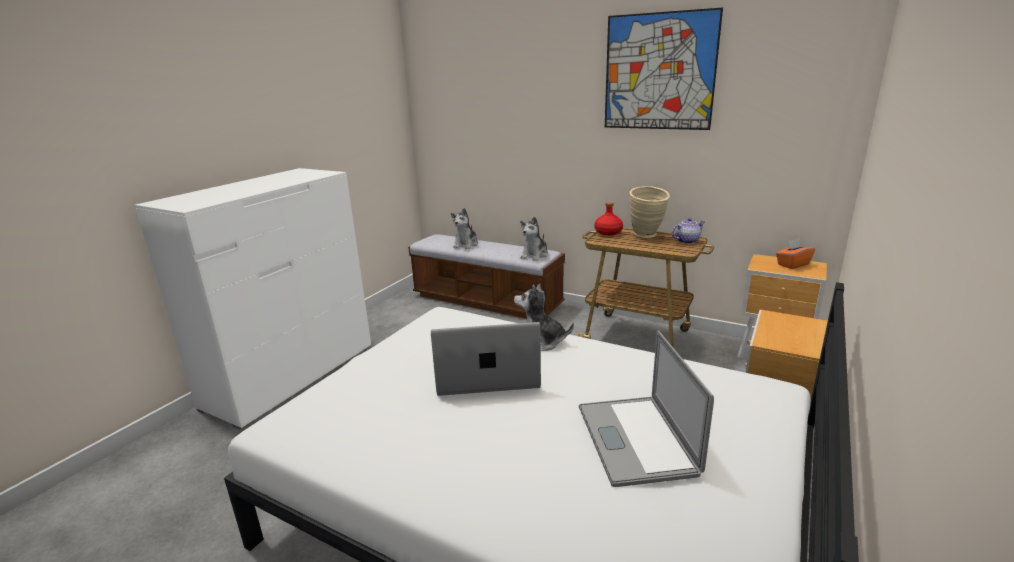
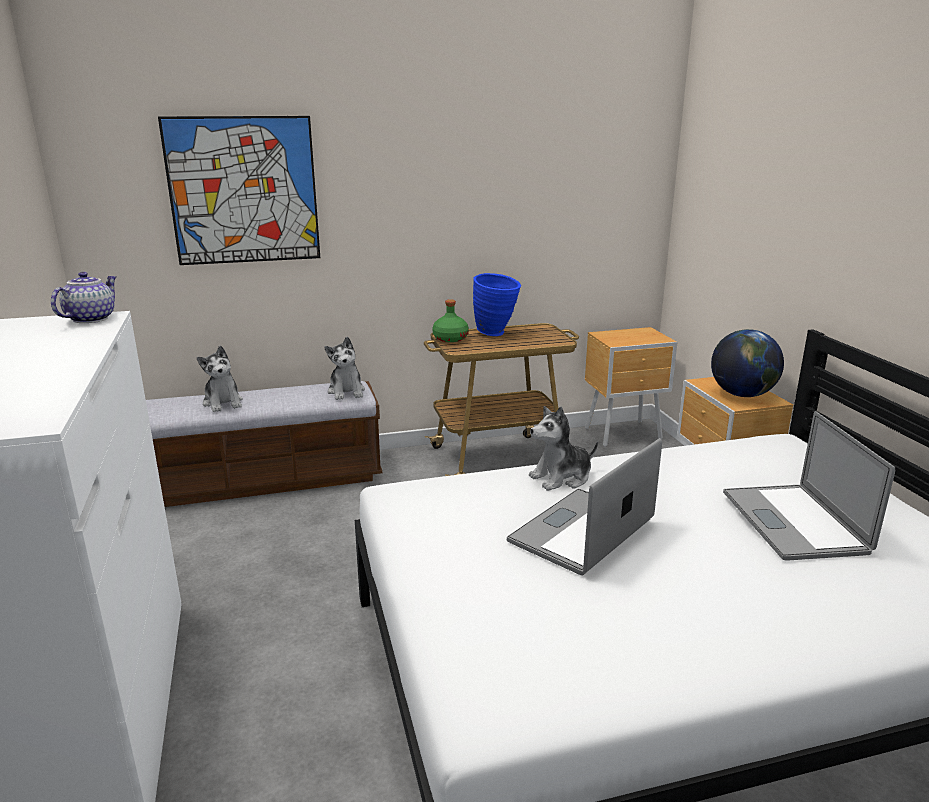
camera: 45 degrees left, 0 degrees up
laptop [579,331,714,487] -> laptop turned 45 degrees clockwise [723,411,895,560]
red bottle [594,202,623,235] -> green bottle [432,299,469,342]
picture [605,7,723,130] -> picture moved to [158,116,320,265]
beige vase [629,186,670,238] -> blue vase [473,273,521,336]
teapot [672,218,705,244] -> teapot moved to [51,272,116,323]
orange tissue box [776,239,815,269] -> none
none -> globe [711,329,784,397]

